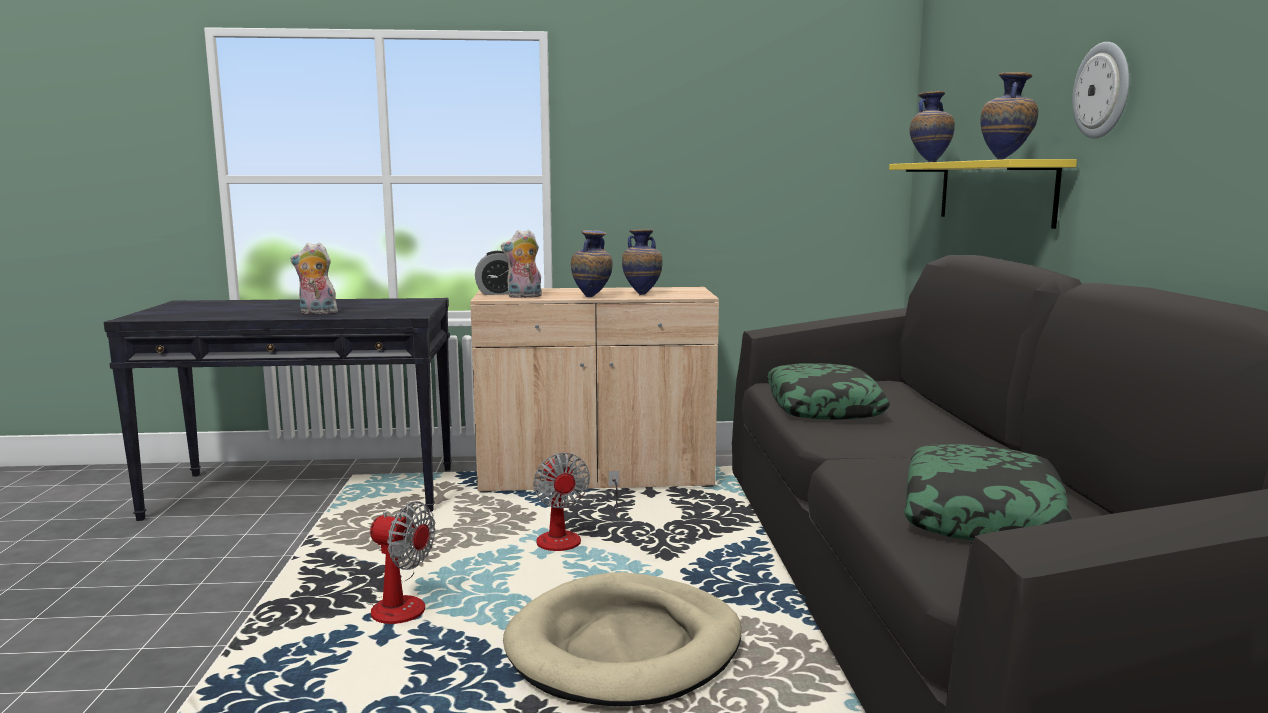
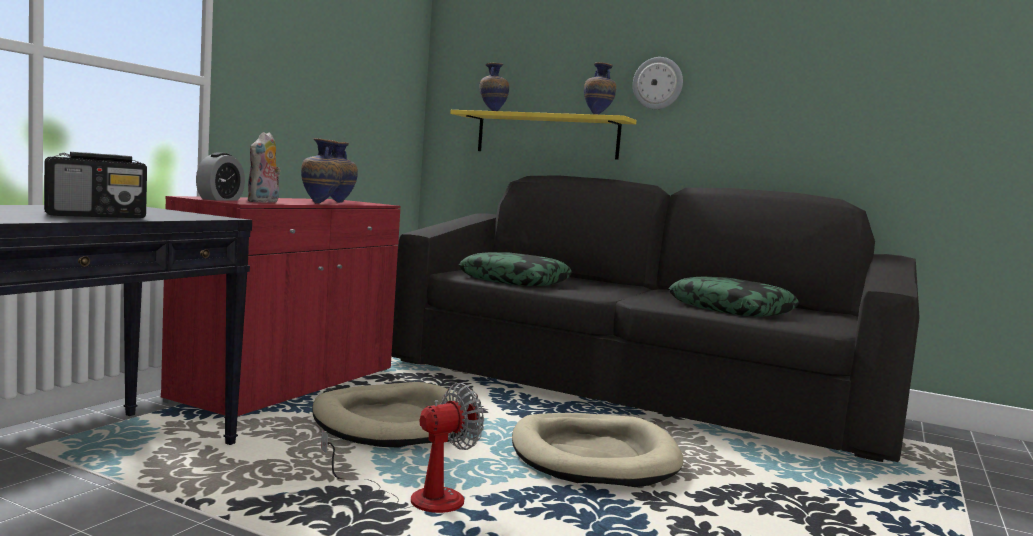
camera: 60 degrees left, 5 degrees down
plush toy [291,242,338,314] -> radio [44,152,147,218]
beige cabinet [470,287,719,493] -> red cabinet [161,196,401,418]
fan [533,453,619,551] -> beige dog bed [312,382,469,448]

